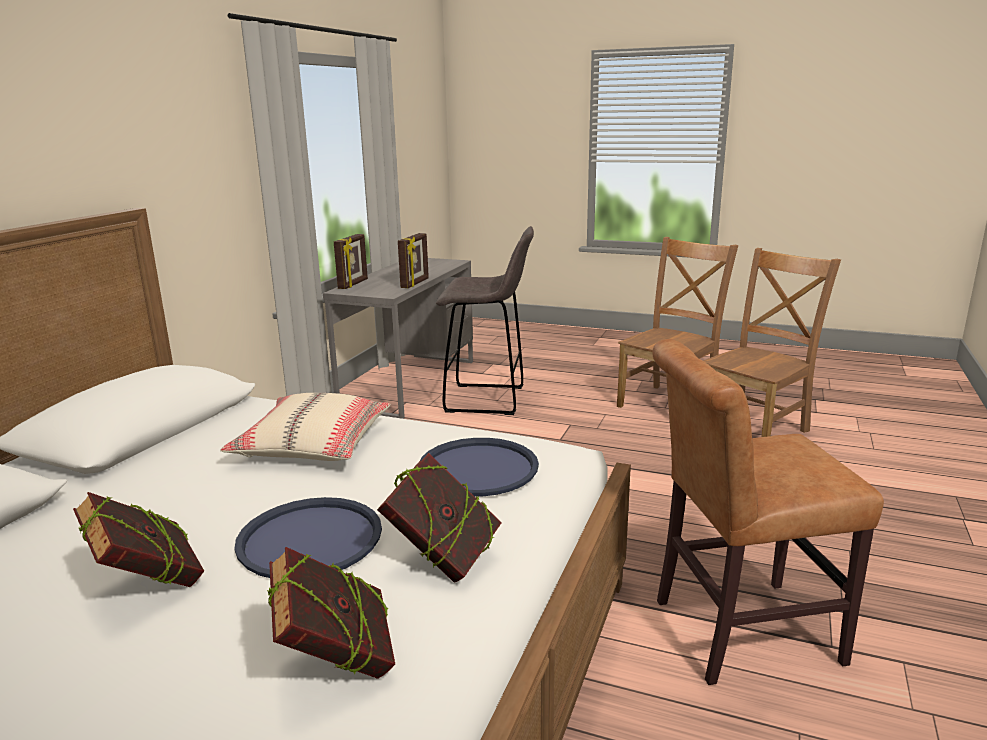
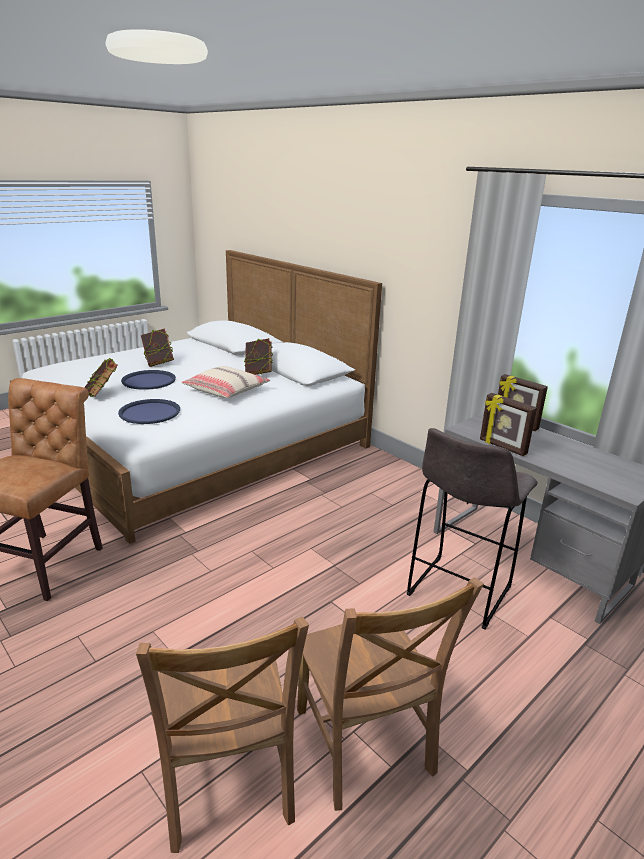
camera: 115 degrees right, 5 degrees up
book [267,547,395,679] -> book moved to [244,338,273,375]

